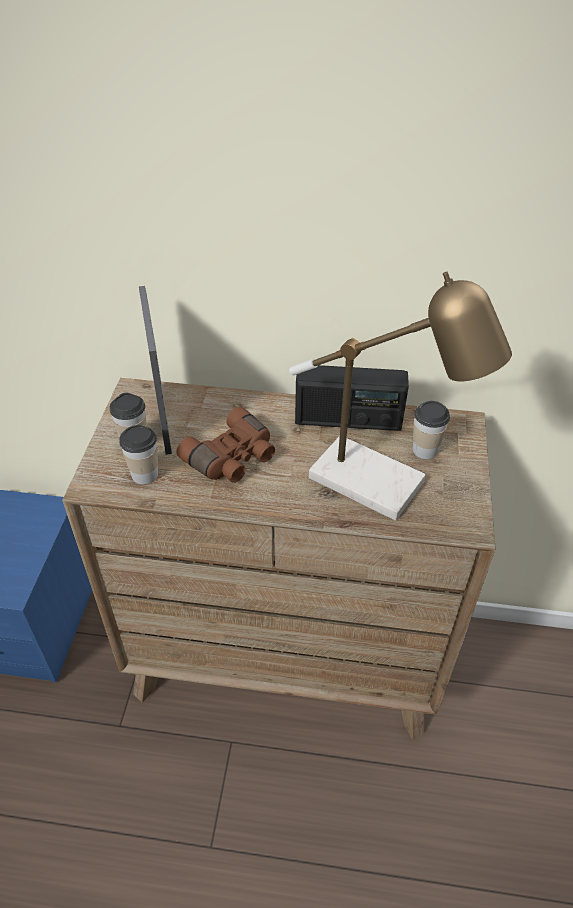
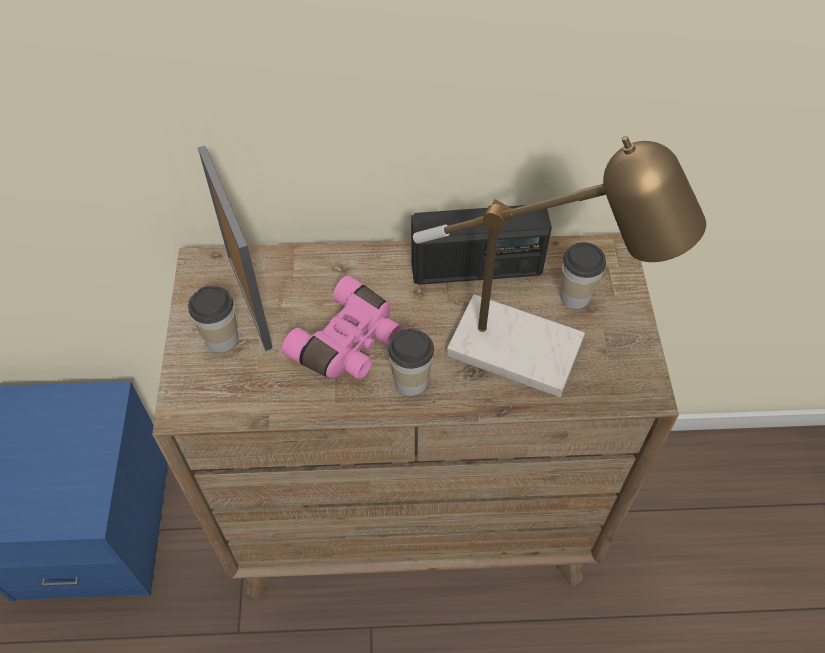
camera: 10 degrees left, 10 degrees up
cup [120,425,158,484] -> cup moved to [388,329,434,396]
brown binoculars [176,406,275,483] -> pink binoculars [282,275,401,380]

